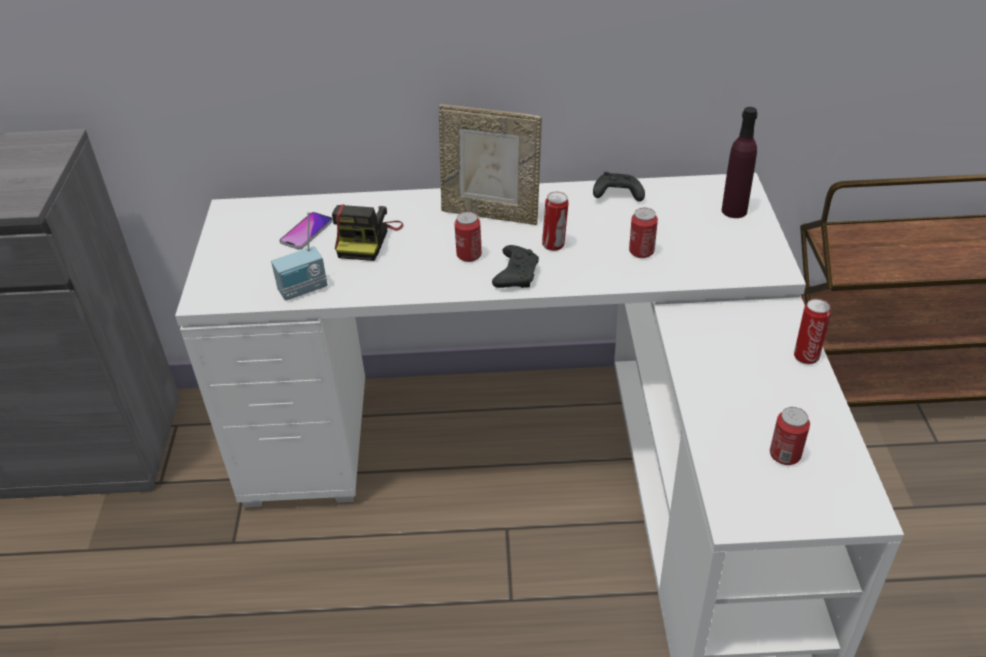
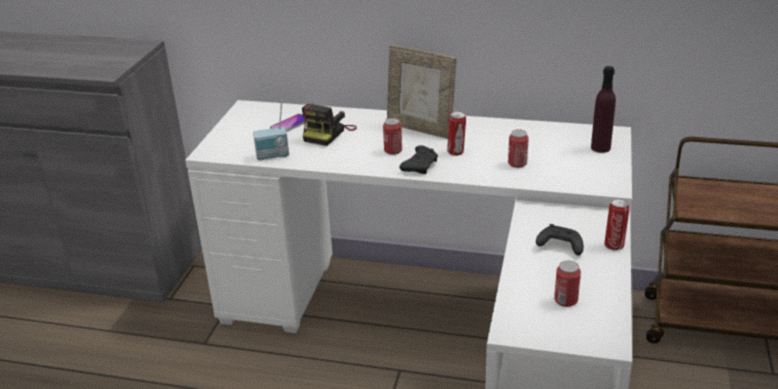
camera: 15 degrees right, 10 degrees down
black game controller [593,172,645,202] -> black game controller moved to [536,224,584,255]

